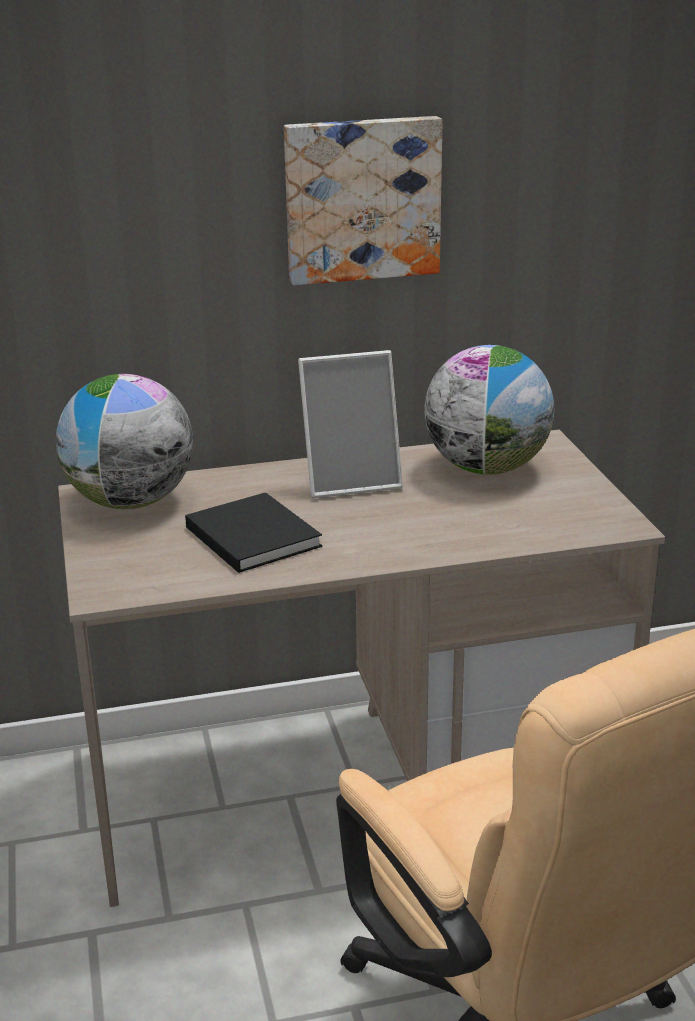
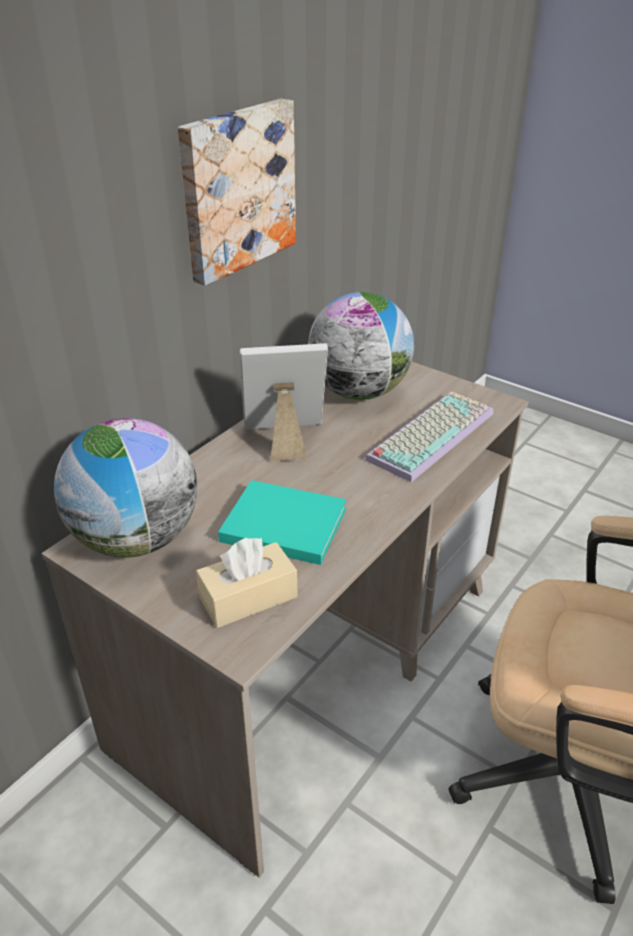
camera: 40 degrees left, 10 degrees up
black book [185,492,322,573] -> turquoise book [218,480,346,565]
picture frame [298,350,403,498] -> picture frame turned 135 degrees counterclockwise [240,343,328,462]
none -> beige tissue box [196,538,297,628]
none -> keyboard [365,392,493,482]

